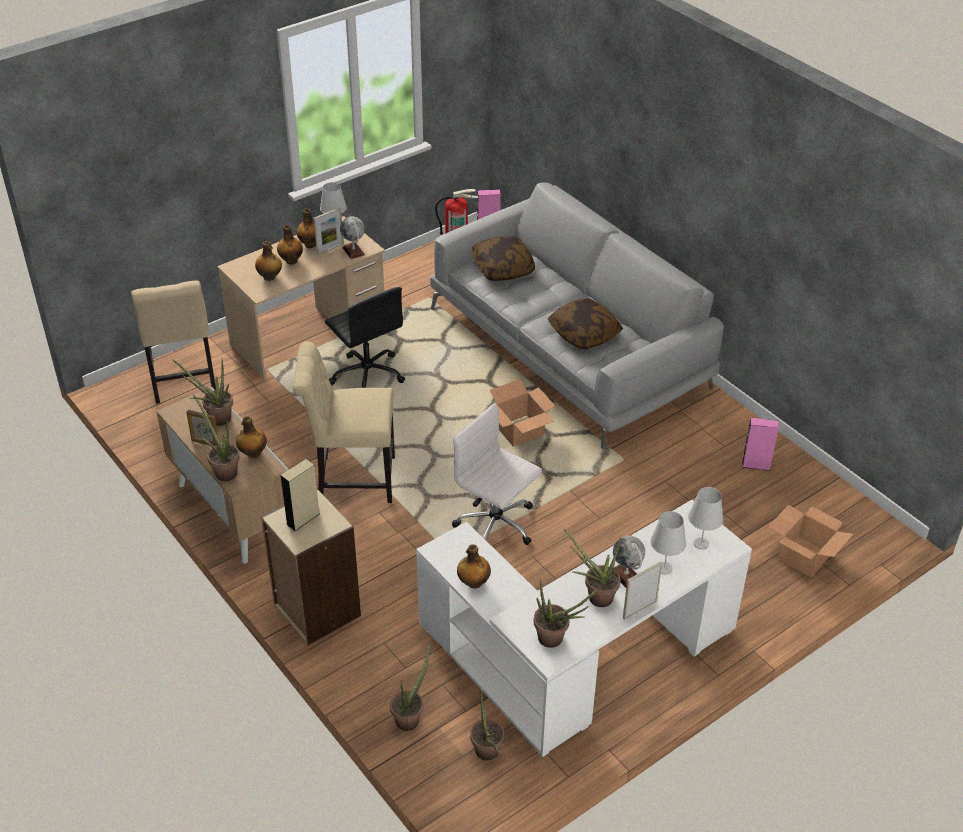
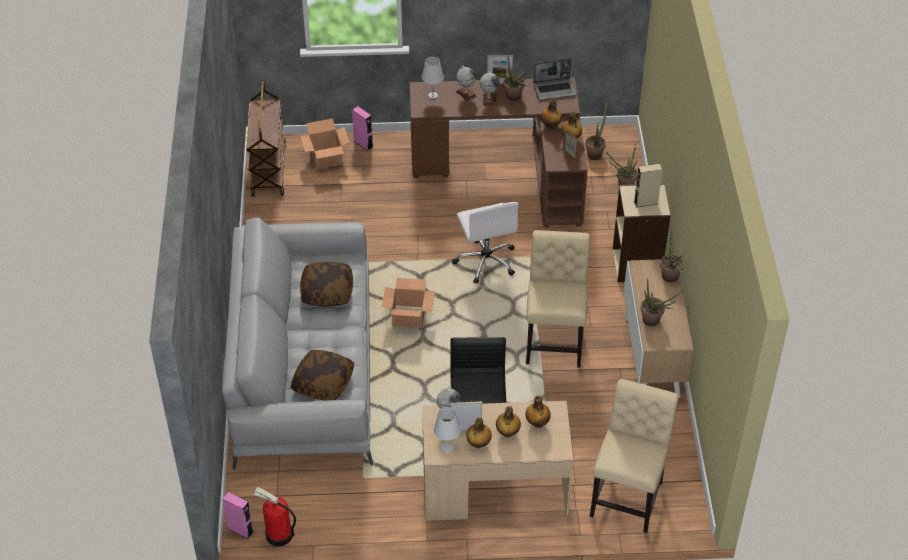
camera: 145 degrees left, 5 degrees up
picture frame [187,410,218,446] -> picture frame moved to [563,129,579,162]
bottle [236,416,267,458] -> bottle moved to [541,99,562,129]
beige chair [293,342,395,503] -> beige chair turned 120 degrees counterclockwise [526,230,590,368]
white desk [416,500,752,758] -> brown desk [410,78,588,228]
potted plant [534,578,598,648] -> laptop [533,59,576,100]
white table lamp [650,511,686,575] -> globe [456,66,477,101]
pink speaker [742,418,779,471] -> pink speaker moved to [352,106,373,151]
none -> brown cart [246,81,286,196]

